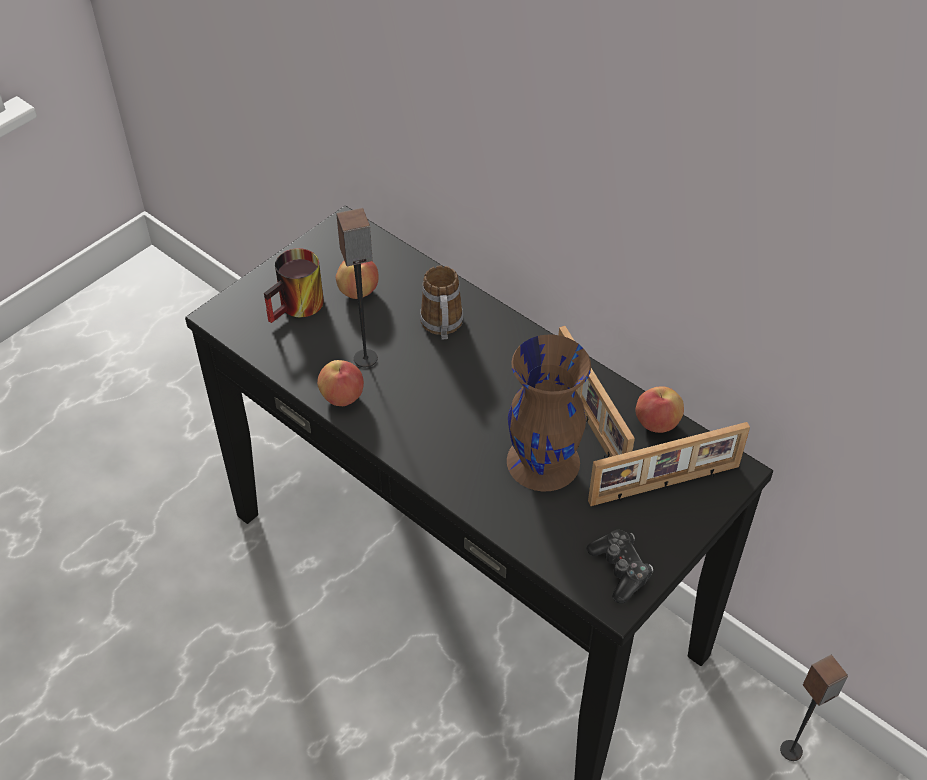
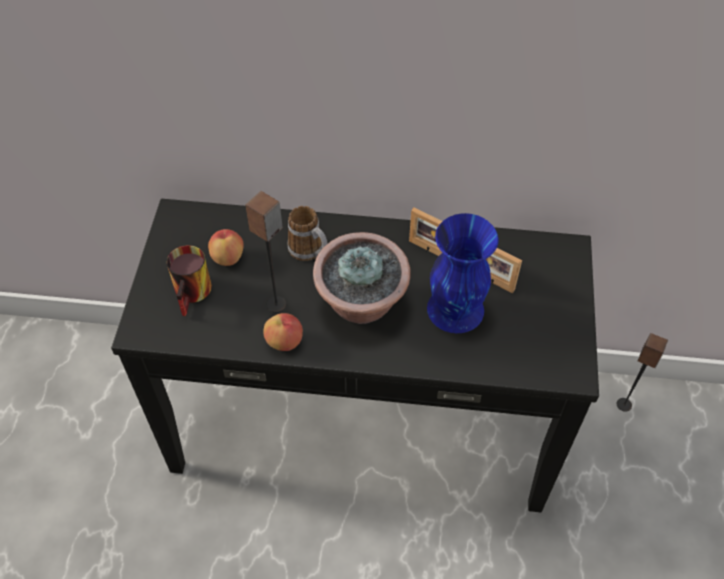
camera: 35 degrees left, 5 degrees up
brown vase [507,335,591,491] -> blue vase [427,213,498,333]
game controller [587,530,653,603] -> none
picture frame [588,422,750,506] -> none
apple [635,386,684,433] -> none
none -> potted plant [313,232,411,324]

